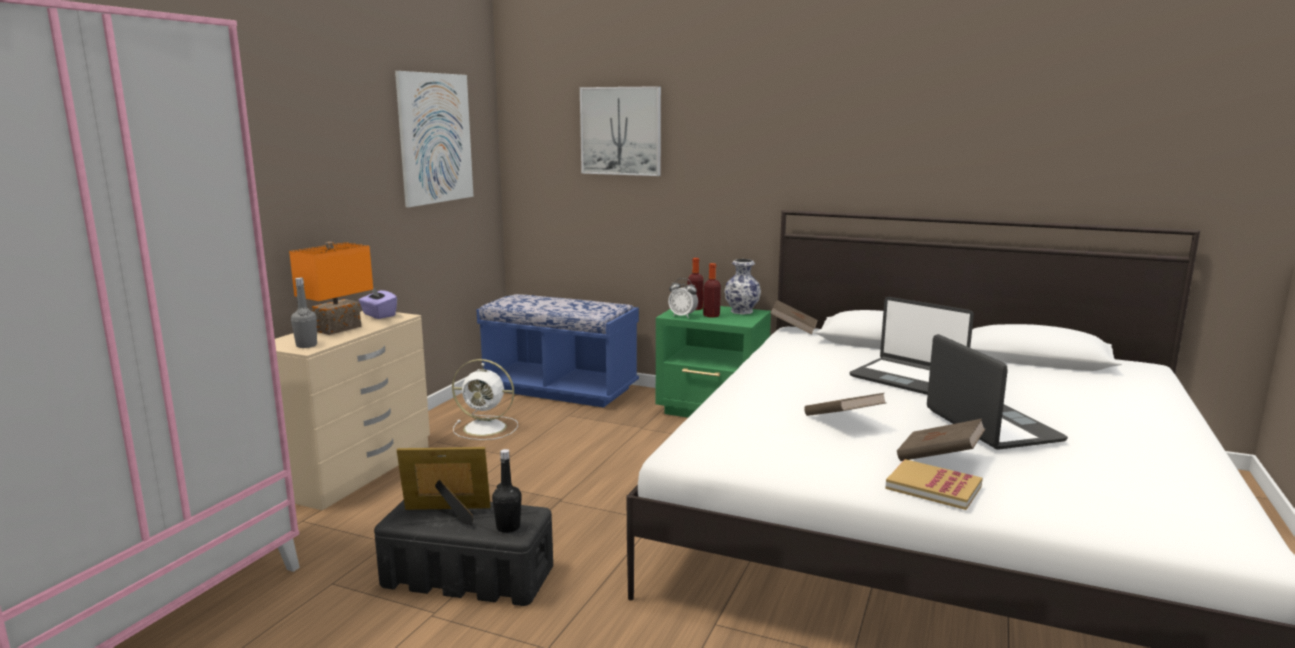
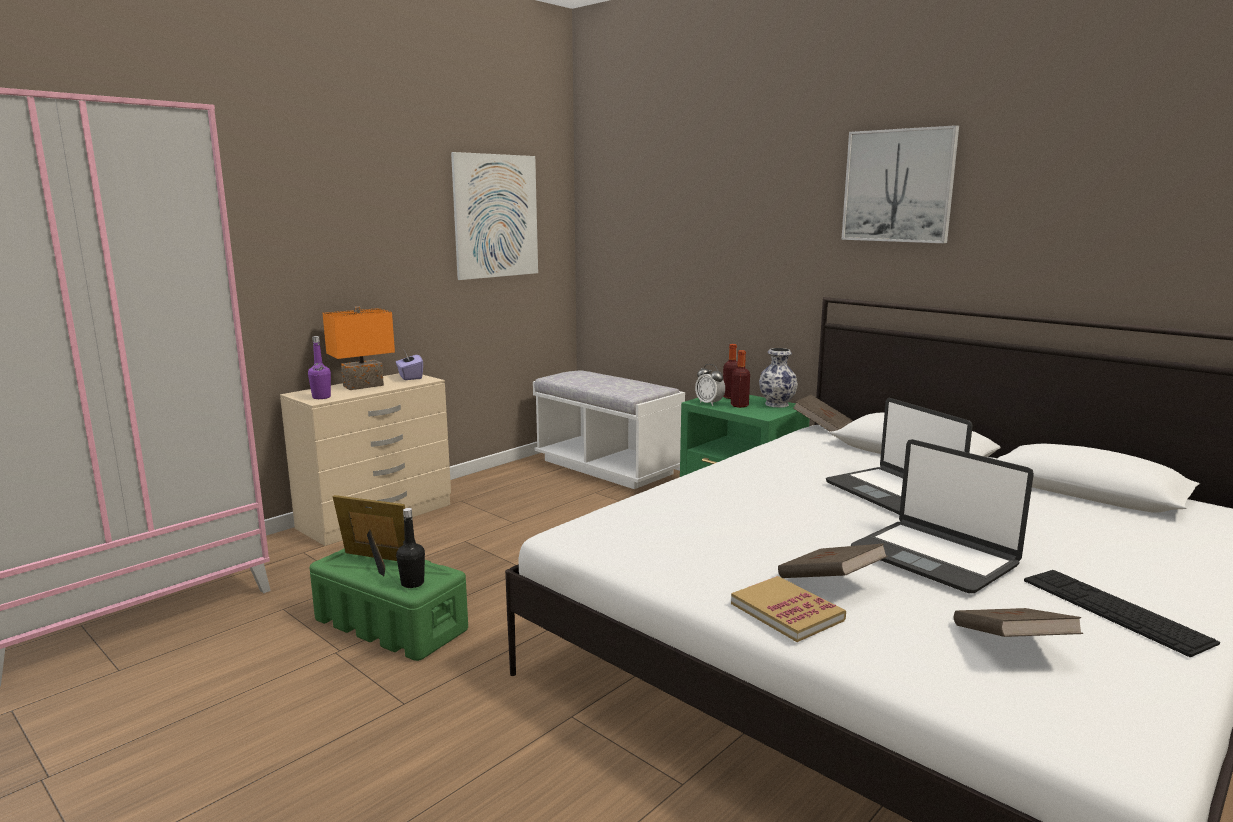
camera: 20 degrees right, 0 degrees up
grey bottle [291,278,317,348] -> purple bottle [308,336,331,399]
black storage box [374,500,553,606] -> green storage box [310,548,468,661]
white fan [452,359,518,440] -> none
blue bench [476,294,639,408] -> white bench [533,370,685,489]
picture [580,86,661,176] -> picture moved to [841,125,959,243]
brown book [804,393,886,416] -> brown book moved to [954,608,1083,637]
laptop [927,334,1068,450] -> laptop turned 135 degrees clockwise [851,439,1034,593]
none -> keyboard [1024,570,1220,657]

